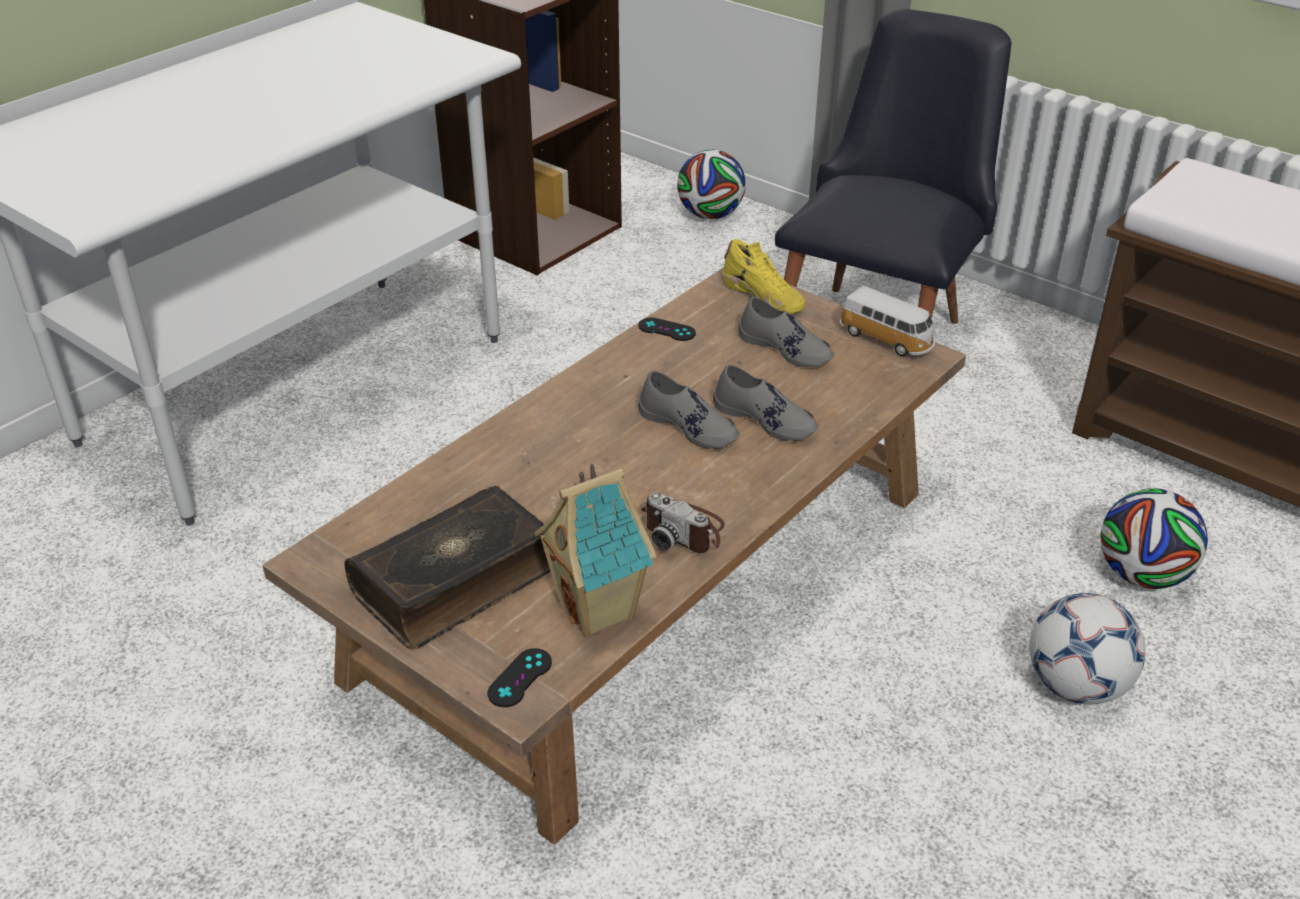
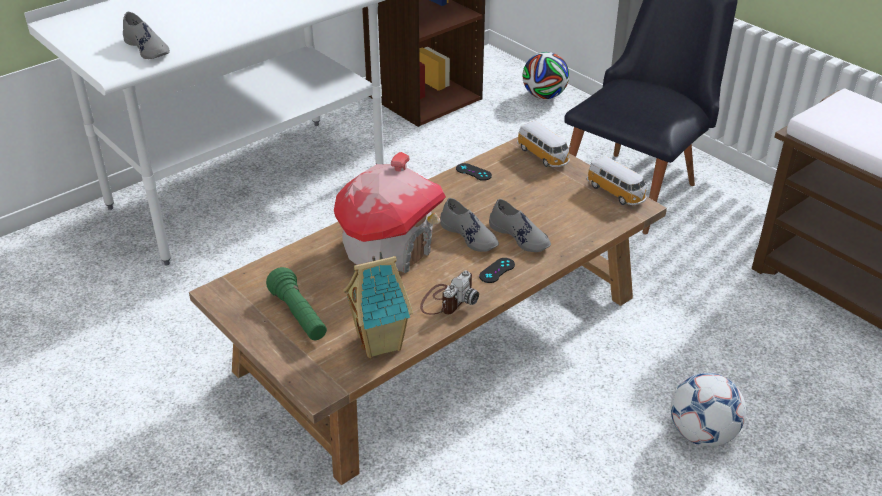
camera: 10 degrees right, 0 degrees up
book [344,486,551,649] -> green flashlight [266,267,327,340]
black game controller [487,648,552,707] -> black game controller moved to [479,258,515,283]
camera [641,492,725,553] -> camera turned 105 degrees counterclockwise [420,271,479,315]
yellow shoe [722,239,806,314] -> toy car [517,121,570,167]
grey shoe [738,297,835,367] -> grey shoe moved to [123,11,170,59]
football [1100,489,1208,589] -> none
none -> toy house [334,152,446,273]

